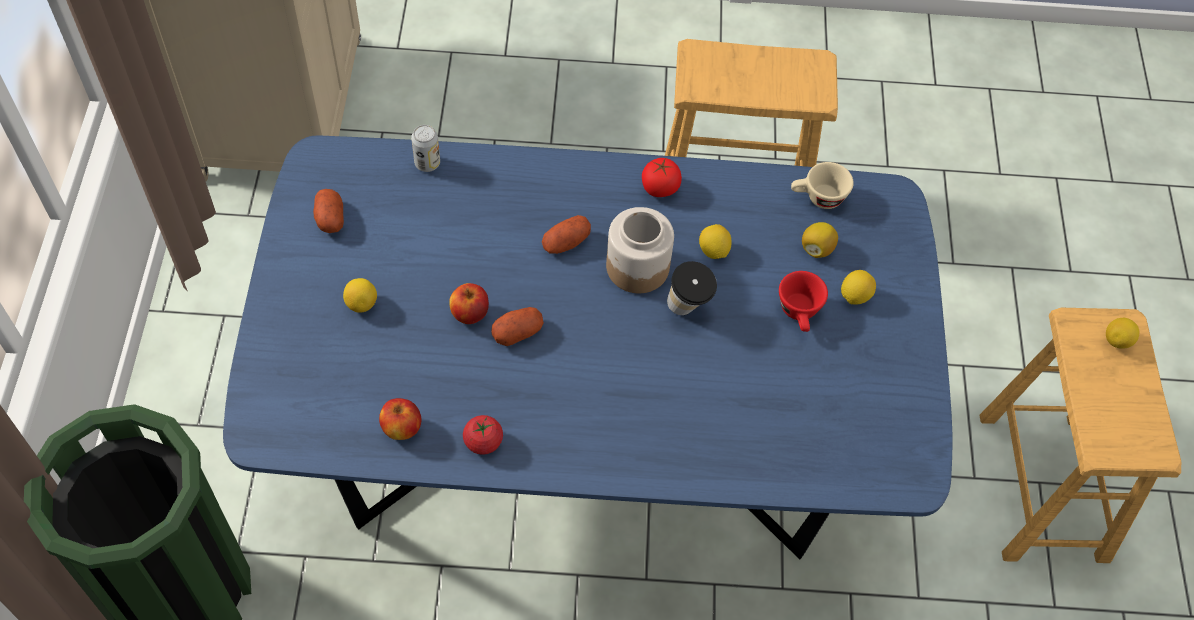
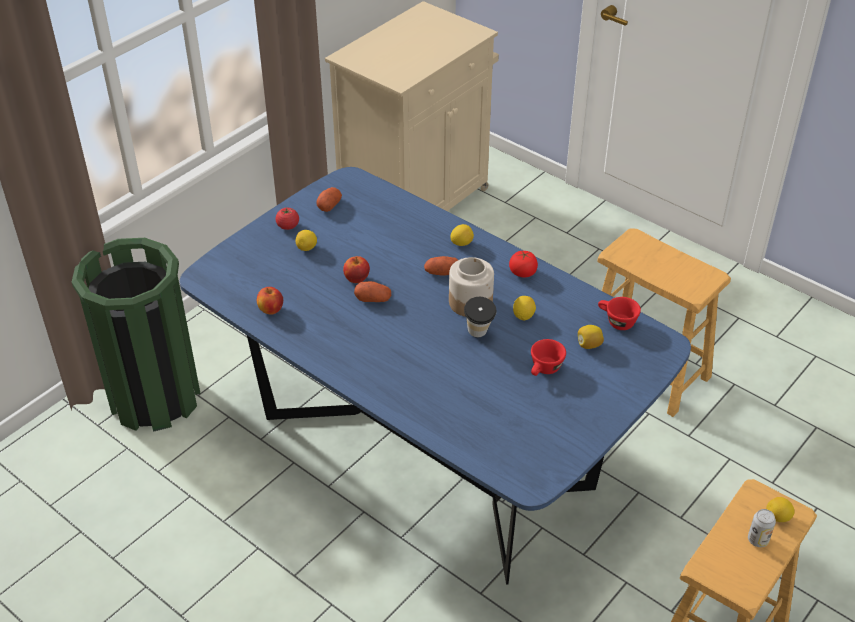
camera: 40 degrees right, 15 degrees down
can [411,125,440,172] -> can moved to [748,509,776,547]
tomato [463,415,503,455] -> tomato moved to [276,207,299,230]
beige cup [791,162,854,209] -> red cup [598,297,641,330]
lemon [841,270,876,305] -> lemon moved to [451,224,474,246]

